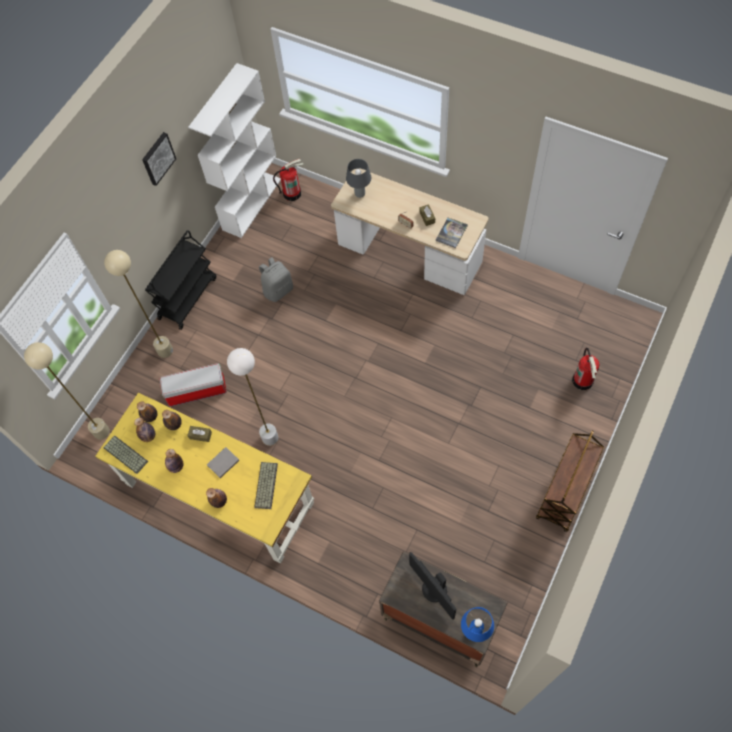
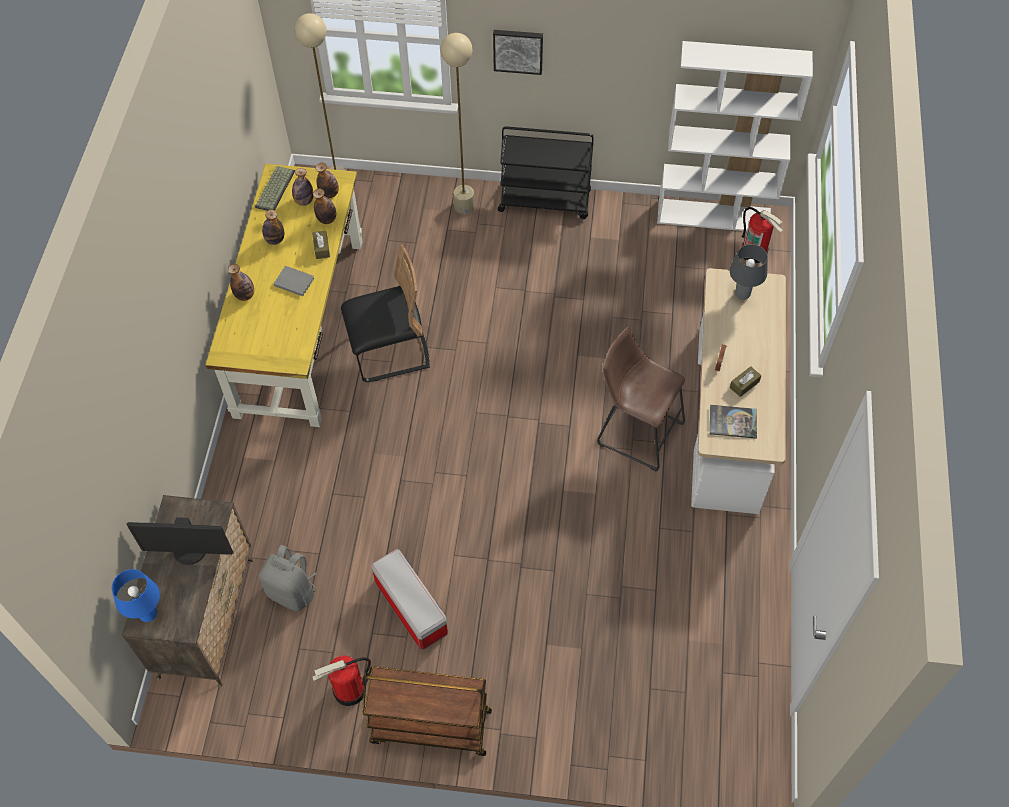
camera: 65 degrees right, 5 degrees down
picture [142,132,176,186] -> picture moved to [493,30,543,75]
storage box [160,363,227,407] -> storage box moved to [371,549,448,650]
white floor lamp [227,348,279,446] -> black chair [341,244,430,382]
keyboard [254,462,278,509] -> none
grey backpack [259,257,293,302] -> grey backpack moved to [258,545,317,611]
monitor [409,552,456,620] -> monitor turned 120 degrees counterclockwise [126,517,234,565]
fire extinguisher [572,348,599,390] -> fire extinguisher moved to [313,656,371,706]
none -> brown stool [597,327,685,471]

